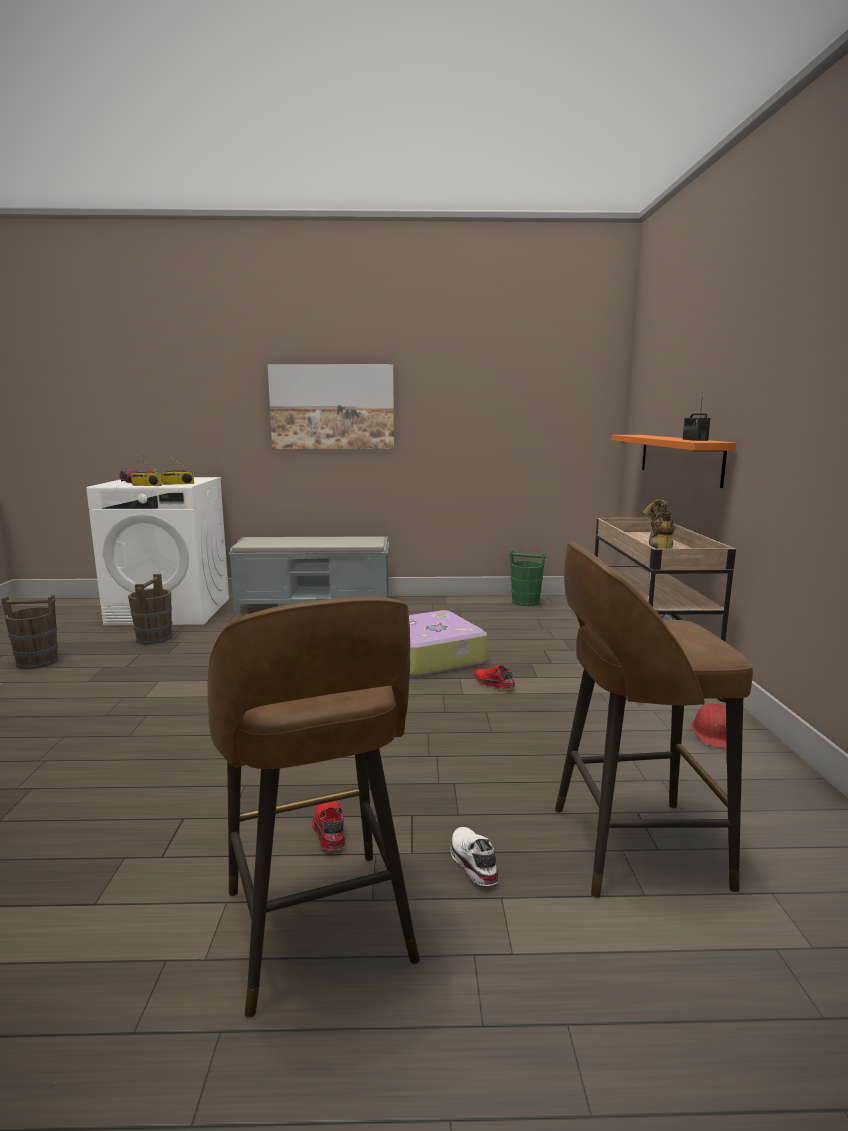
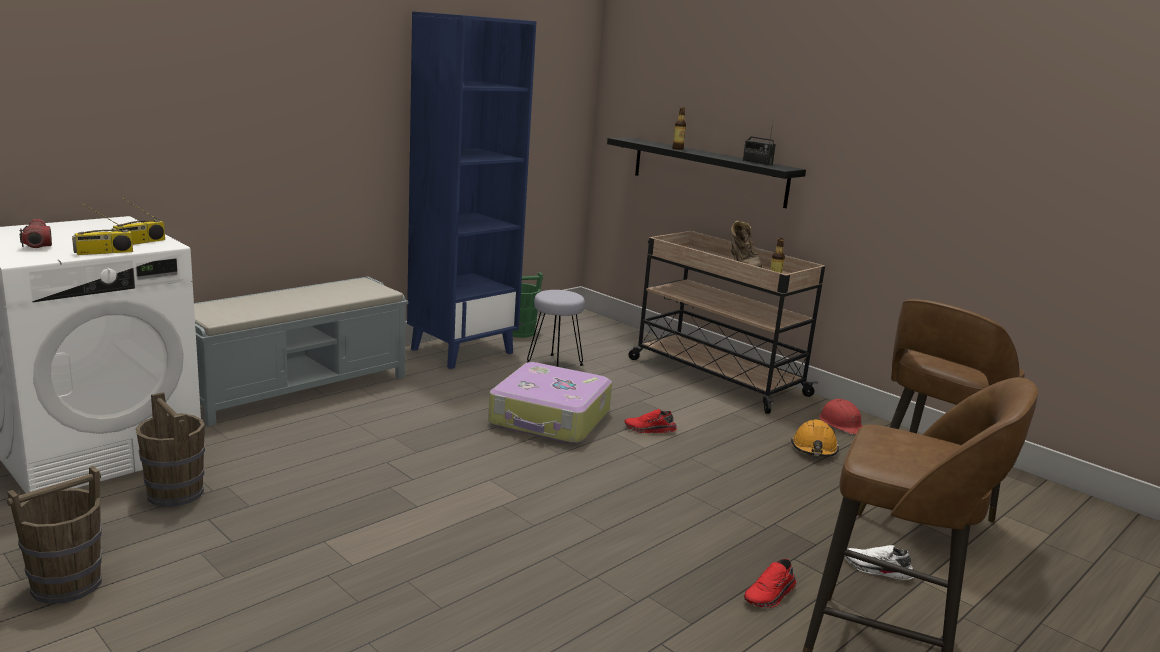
camera: 45 degrees left, 5 degrees up
picture [268,364,394,449] -> none
red shoe [312,801,345,851] -> red shoe turned 75 degrees counterclockwise [744,559,796,608]
orange shelf [611,435,736,488] -> black shelf [607,137,806,208]
none -> blue bookcase [407,11,536,369]
none -> grey stool [527,290,585,367]
none -> bottle [672,107,686,150]
none -> orange hard hat [791,419,839,457]

